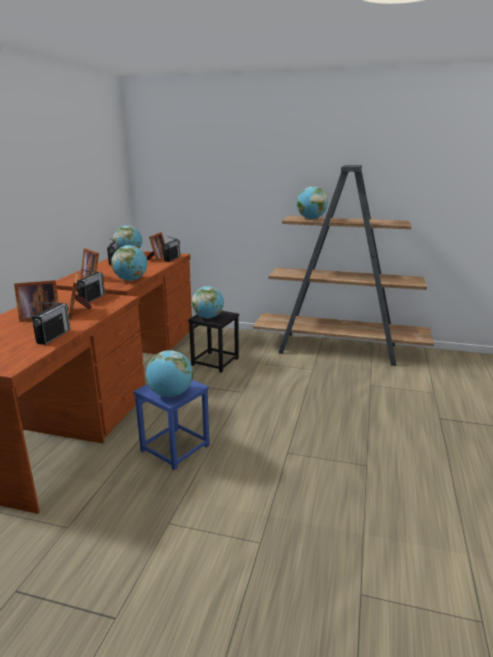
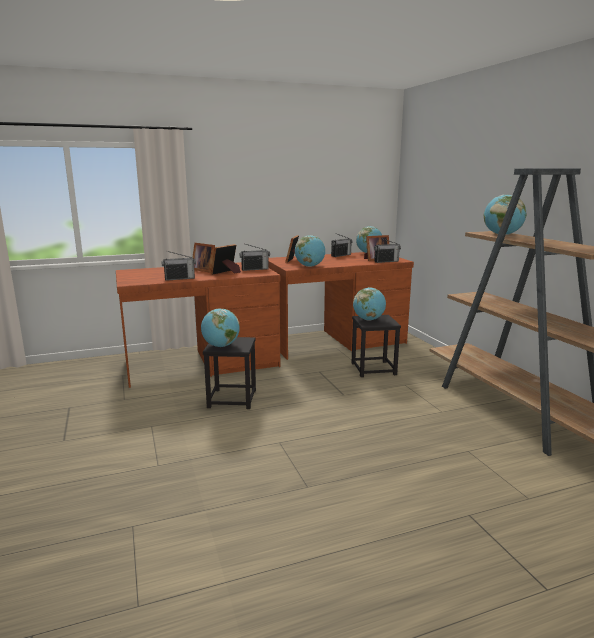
camera: 55 degrees right, 5 degrees down
blue stool [133,380,210,470] -> black stool [203,337,256,409]

